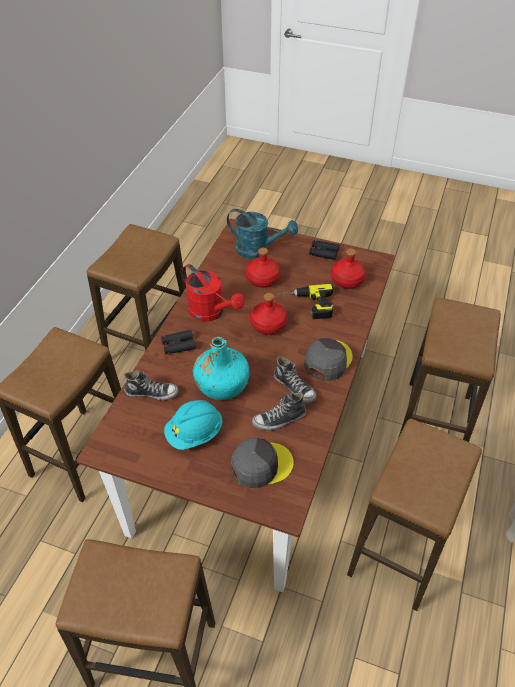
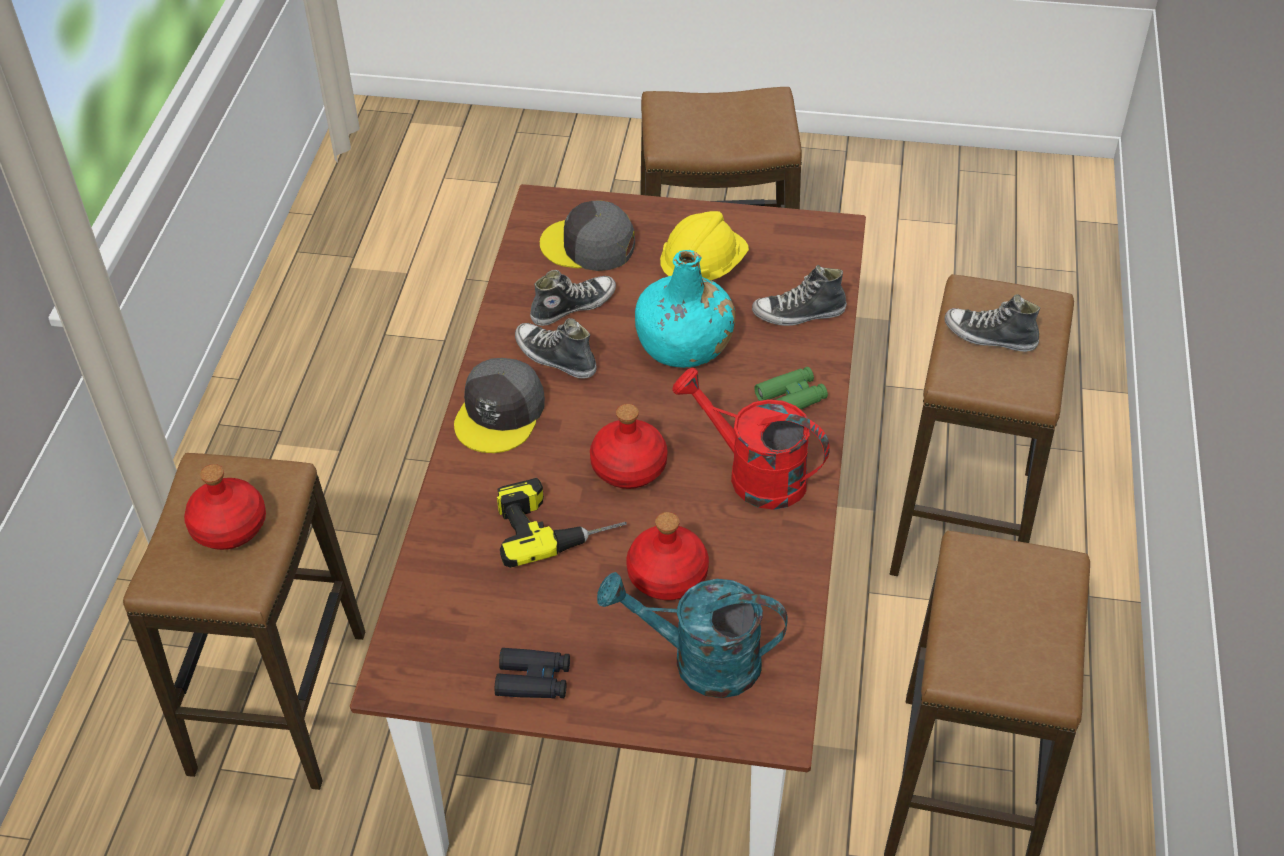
camera: 170 degrees right, 0 degrees up
black binoculars [161,330,196,354] -> green binoculars [754,367,828,410]
turquoise hard hat [164,400,223,450] -> yellow hard hat [660,211,749,280]
grey cap [231,438,294,488] -> grey cap turned 45 degrees clockwise [540,200,635,271]
red bottle [331,249,366,289] -> red bottle moved to [184,464,266,550]
stool [347,418,482,611] -> none
none -> shoe [944,294,1040,352]

